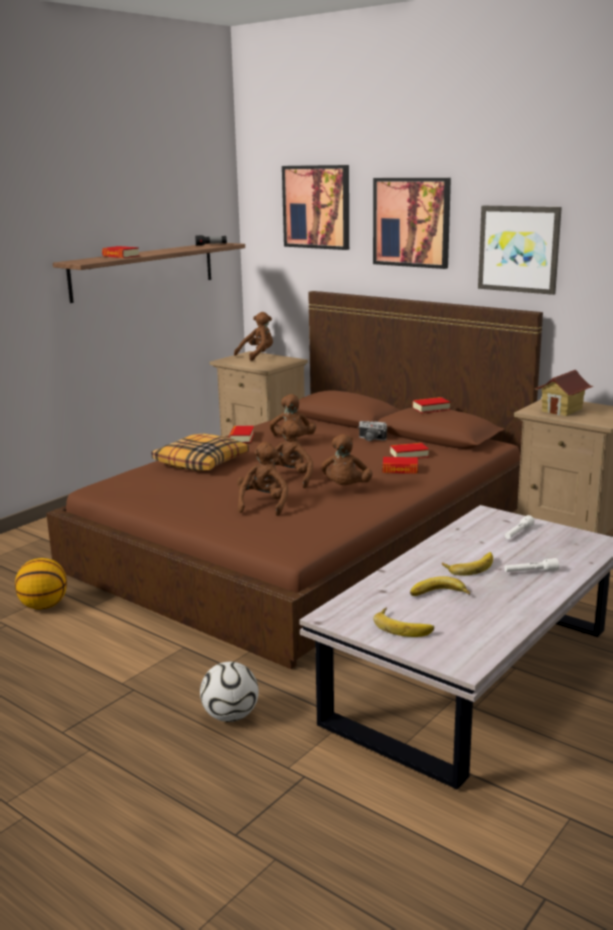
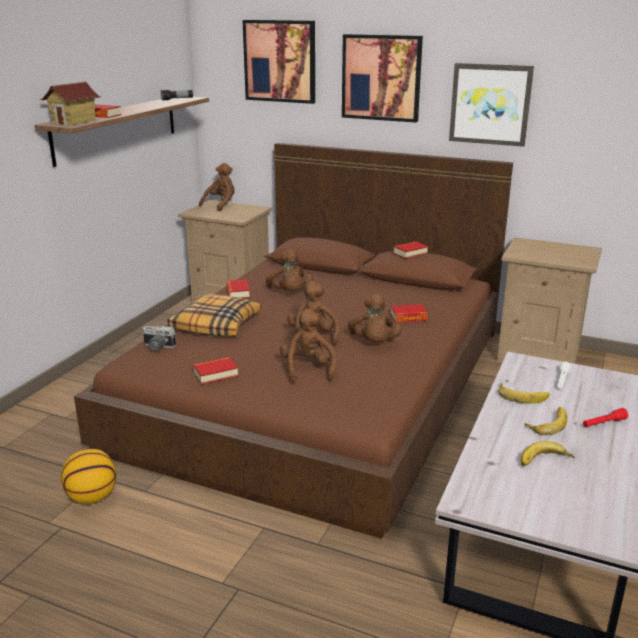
camera: 15 degrees left, 5 degrees up
football [200,661,259,722] -> none
camera [359,421,387,441] -> camera moved to [142,326,176,351]
banana [373,607,434,637] -> banana moved to [498,383,550,403]
book [390,443,429,459] -> book moved to [193,357,238,385]
white flashlight [504,558,559,572] -> red flashlight [583,408,628,427]
toy house [534,370,593,416] -> toy house moved to [40,82,102,125]

